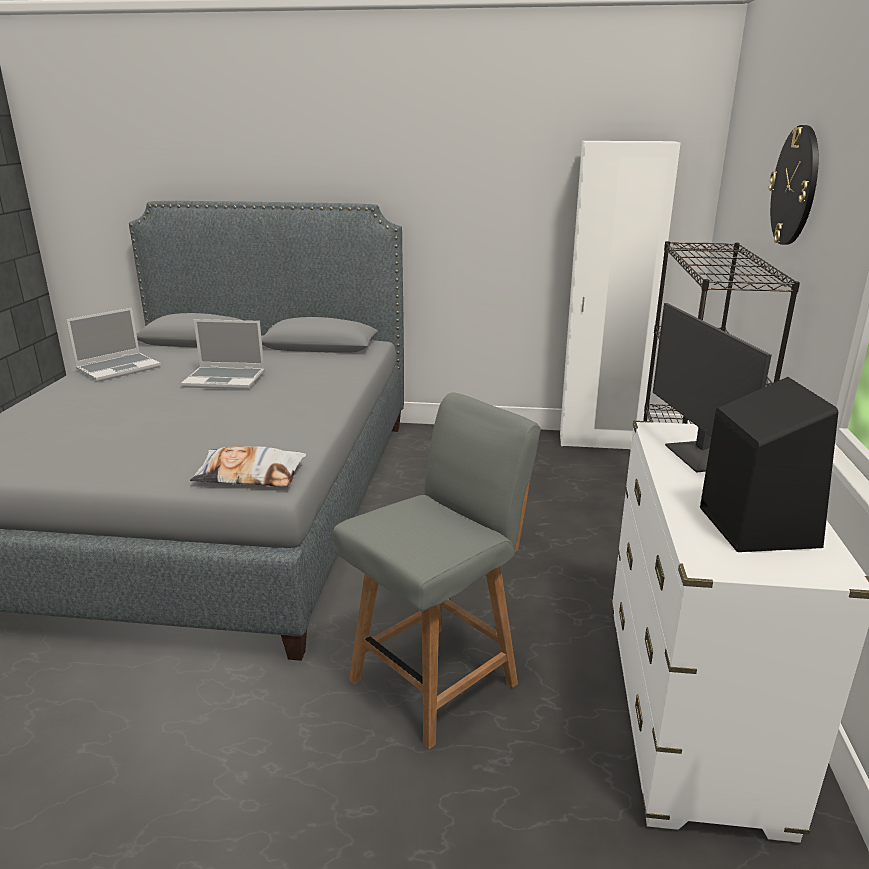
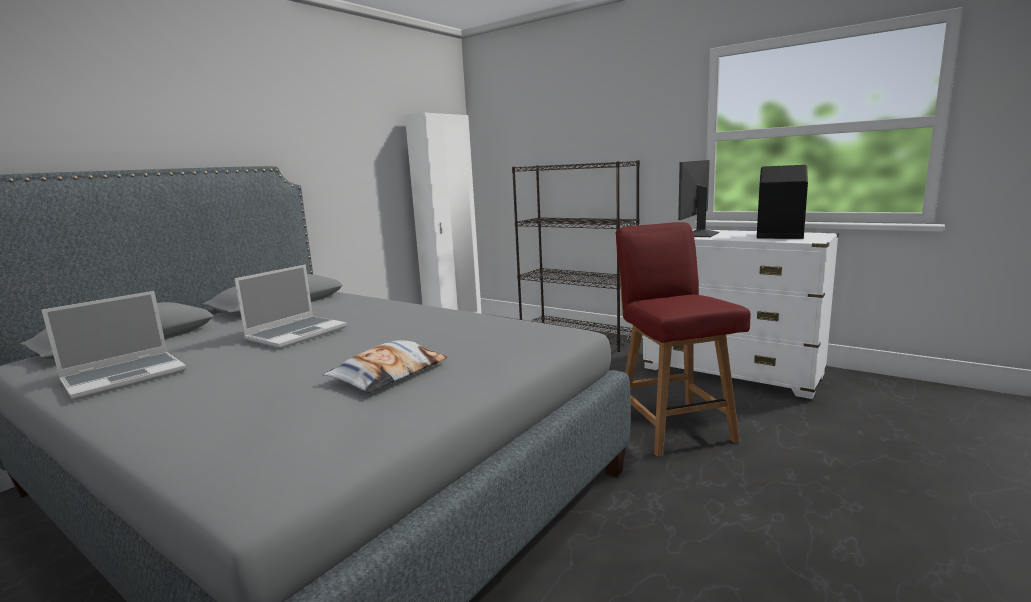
camera: 60 degrees left, 10 degrees down
laptop [66,308,161,382] -> laptop turned 60 degrees clockwise [42,291,186,400]
pillow [190,446,307,486] -> pillow moved to [323,340,447,393]
grey chair [333,392,541,749] -> red chair [616,222,751,457]
monitor [653,303,772,473] -> monitor turned 105 degrees clockwise [678,160,719,237]
wall clock [769,125,819,245] -> none

